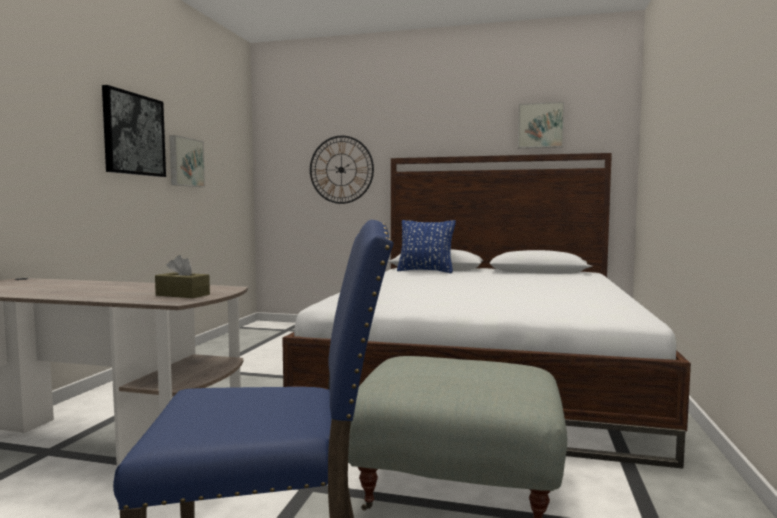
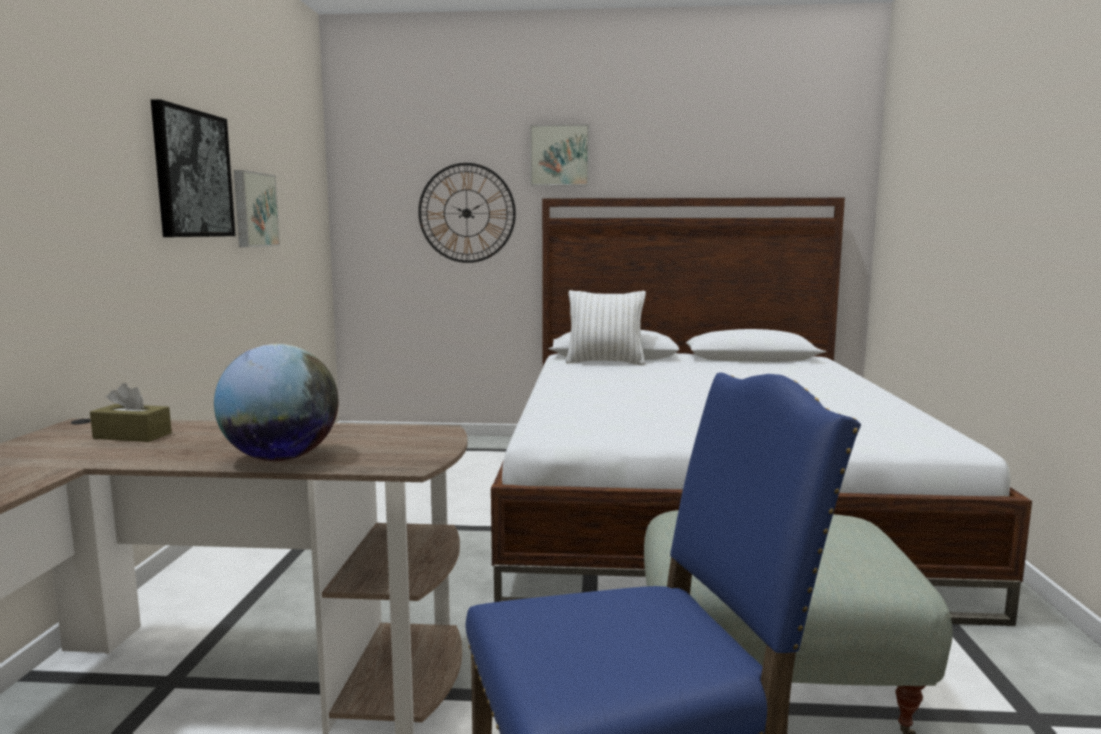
camera: 10 degrees left, 5 degrees up
brown tissue box [155,255,210,298] -> brown tissue box moved to [90,383,172,442]
blue pillow [397,220,456,273] -> white pillow [566,290,646,365]
picture [518,102,564,148] -> picture moved to [530,124,589,186]
none -> globe [214,344,339,461]

